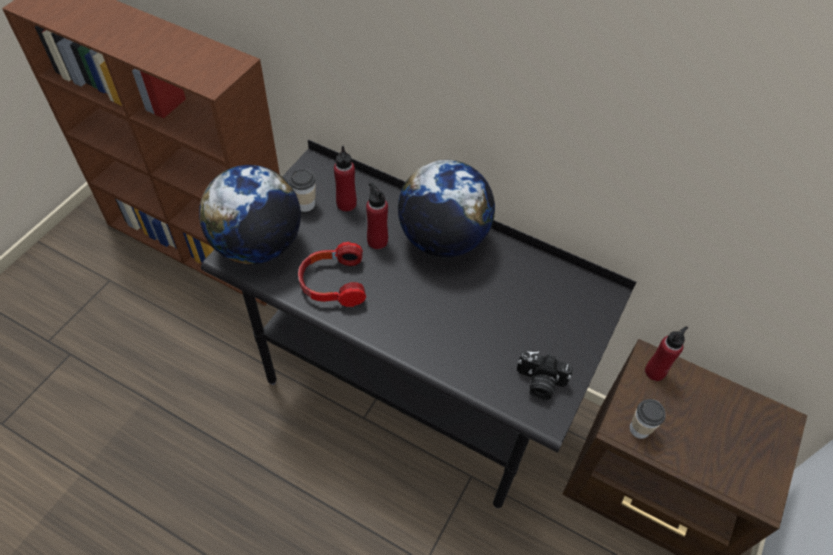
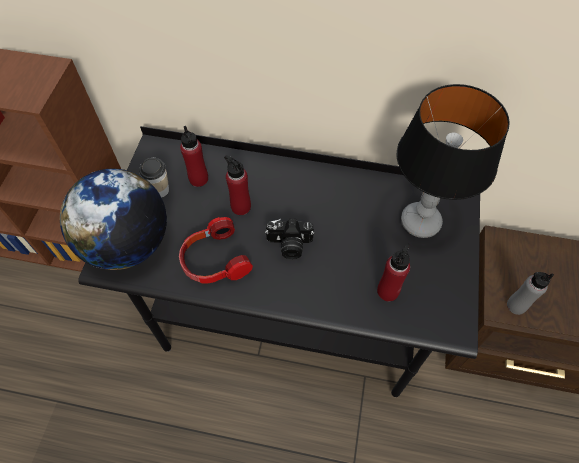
camera: 15 degrees left, 5 degrees up
globe [398,160,495,257] -> none
camera [517,351,573,400] -> camera moved to [265,219,314,259]
cup [630,399,666,439] -> grey bottle [507,272,554,315]
red bottle [645,326,688,381] -> red bottle moved to [377,244,410,302]
none -> table lamp [397,84,510,238]

